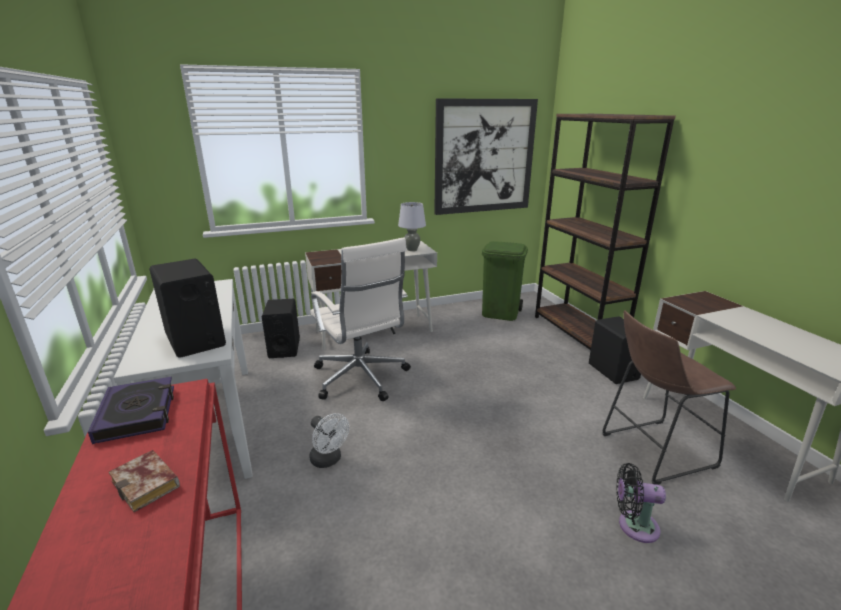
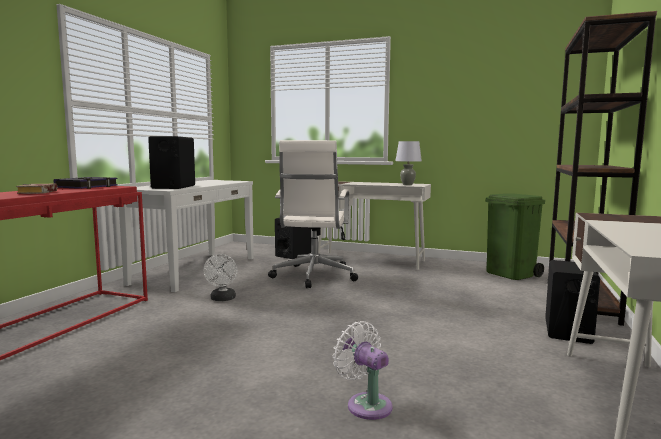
camera: 40 degrees right, 15 degrees down
picture [434,98,538,215] -> none
brown stool [602,310,736,485] -> none
black fan [616,463,666,543] -> white fan [333,321,393,420]

